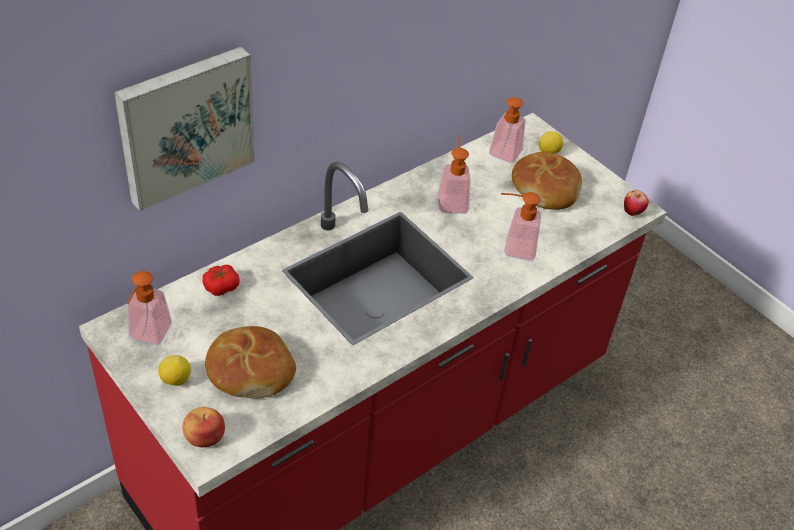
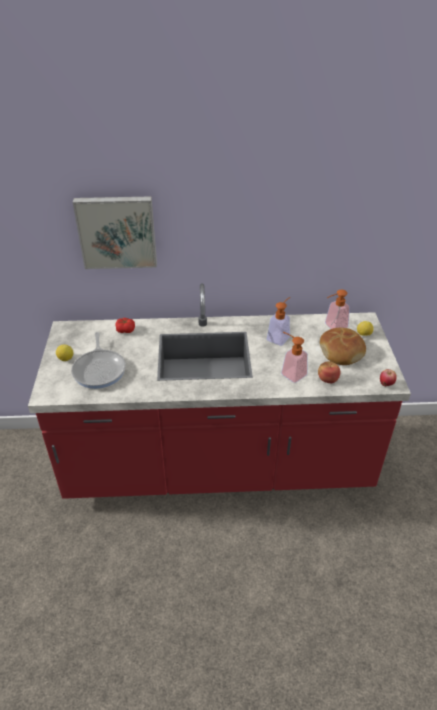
camera: 40 degrees right, 5 degrees down
soap dispenser [127,271,172,345] -> none
apple [182,407,225,447] -> apple moved to [318,361,340,383]
bread [205,326,296,399] -> frying pan [71,332,126,389]

